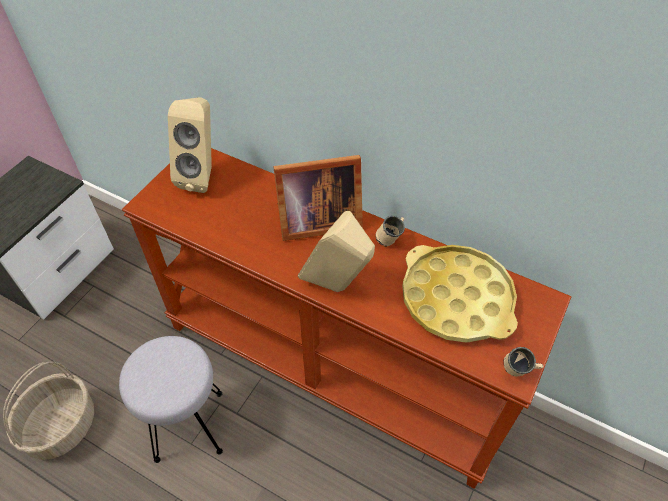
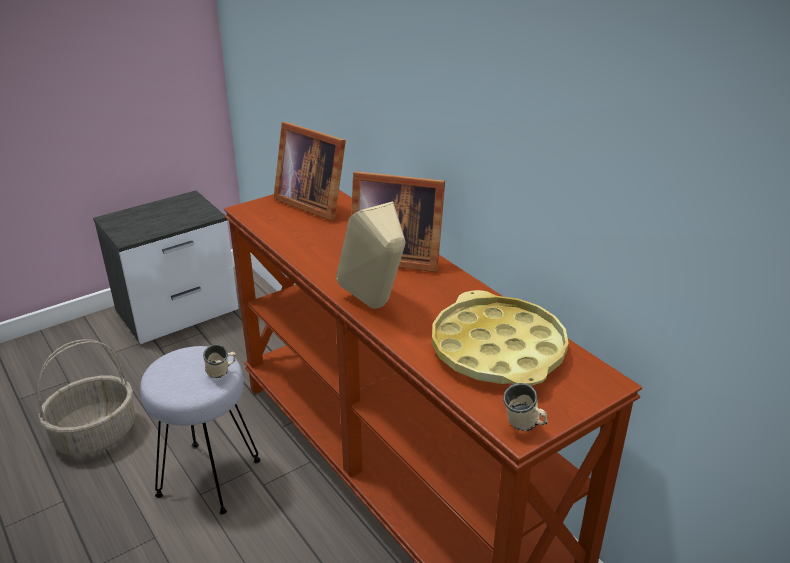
camera: 25 degrees right, 20 degrees down
beige speaker [168,97,212,193] -> picture frame [273,122,346,221]
beige mug [376,216,405,247] -> beige mug moved to [203,344,236,378]

